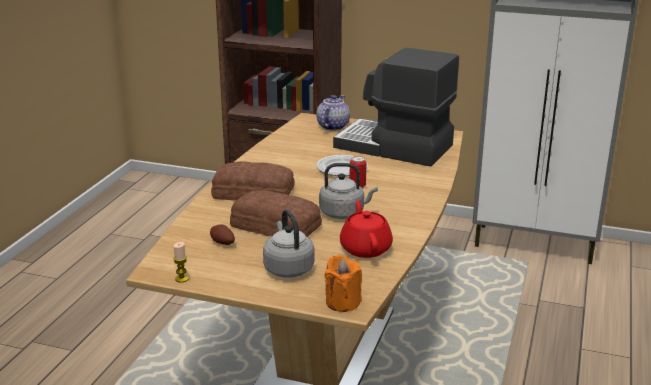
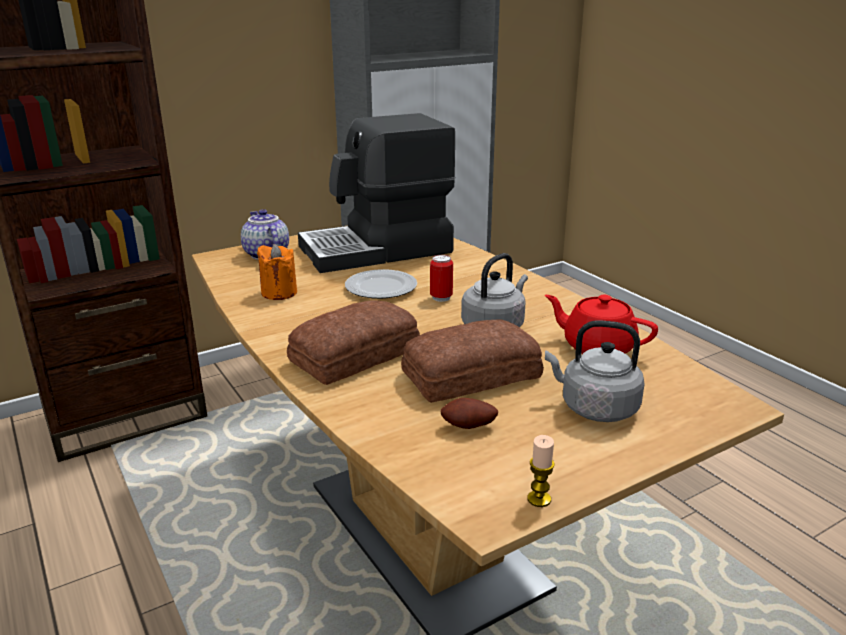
camera: 50 degrees left, 0 degrees up
orange candle [325,255,362,312] -> orange candle moved to [257,244,297,300]

